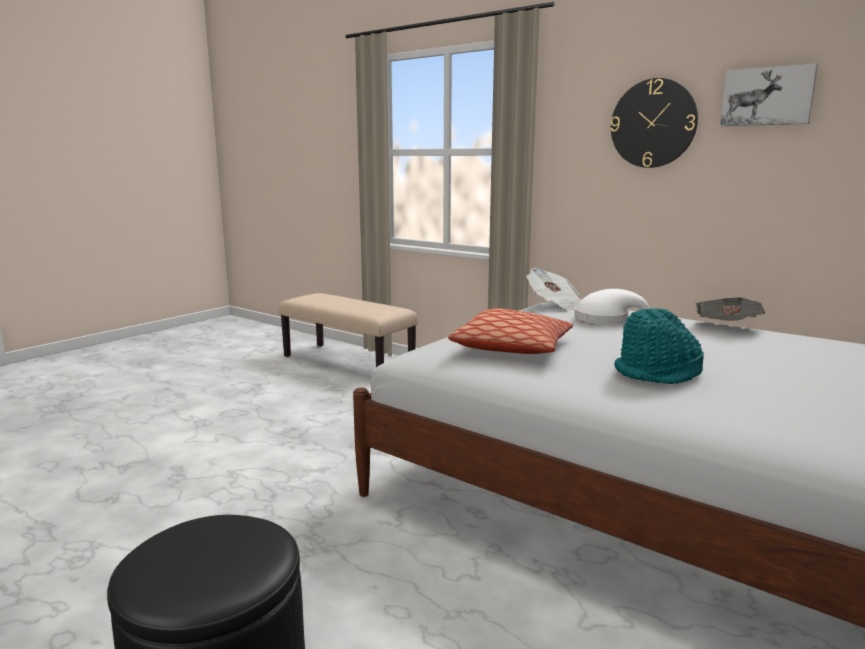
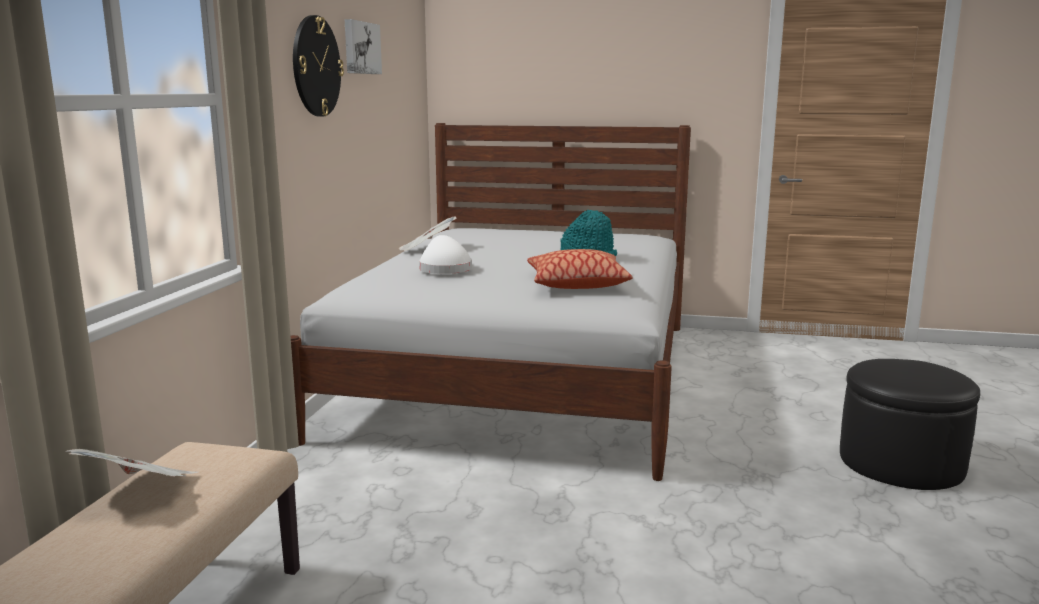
camera: 115 degrees left, 0 degrees up
newspaper [526,268,582,311] -> newspaper moved to [65,449,198,477]

